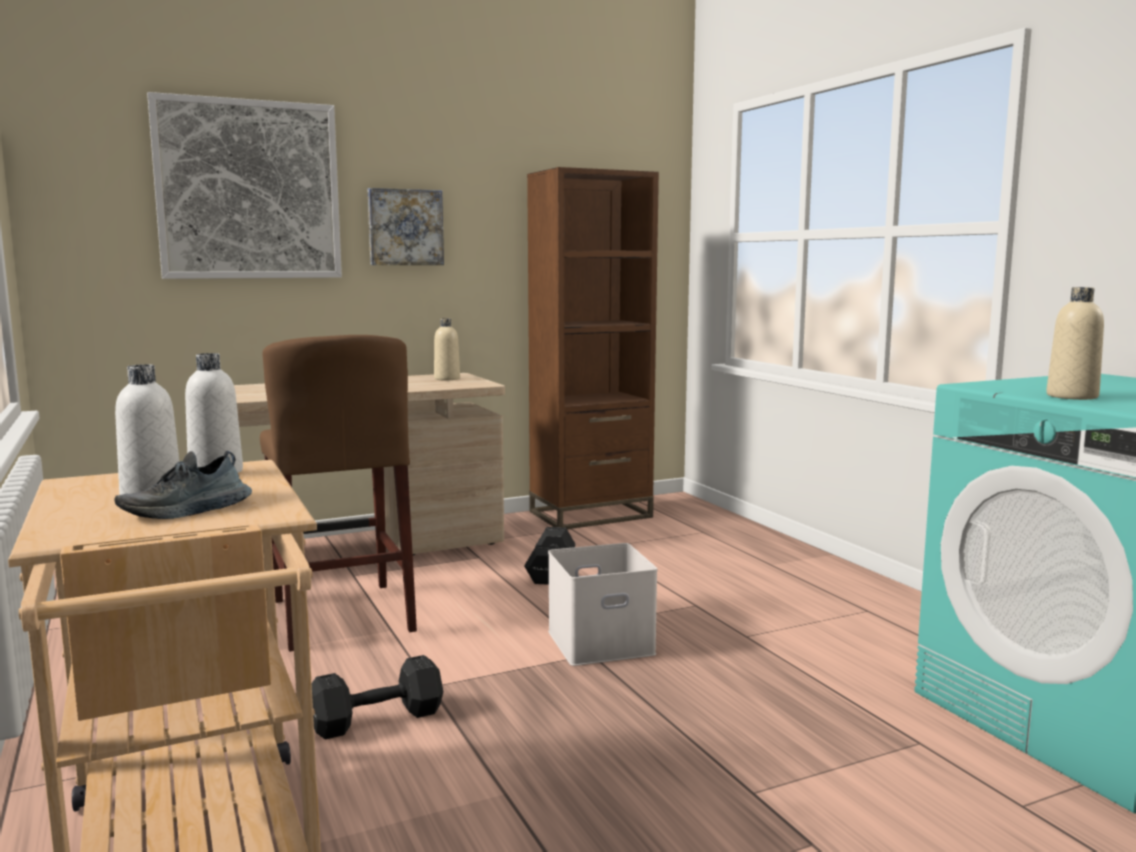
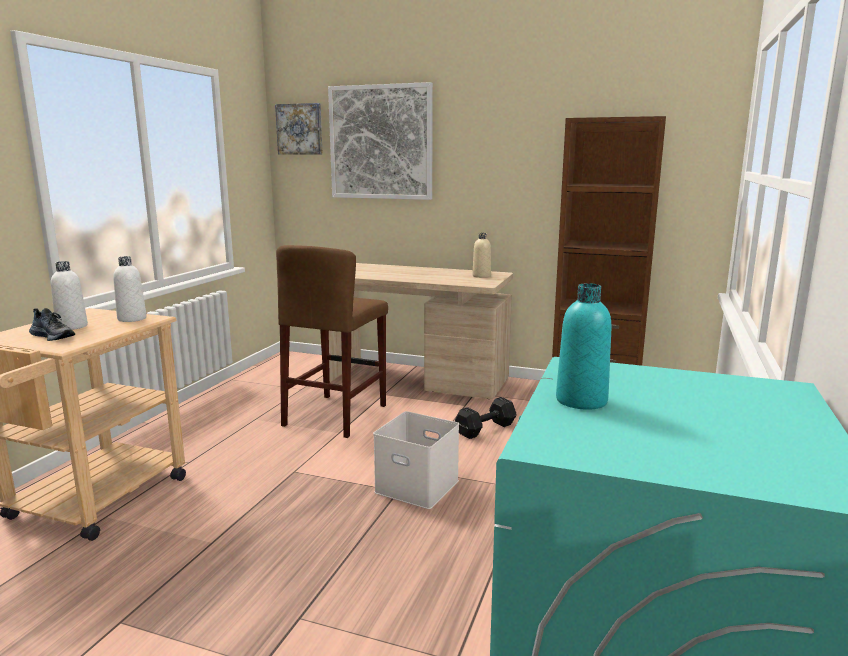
camera: 45 degrees right, 5 degrees up
shoe [114,451,252,519] -> shoe turned 150 degrees counterclockwise [29,308,75,341]
black dumbbell [312,655,443,740] -> none
picture [368,188,444,265] -> picture moved to [275,103,323,155]
beige bottle [1046,287,1104,400] -> turquoise bottle [556,283,612,410]

